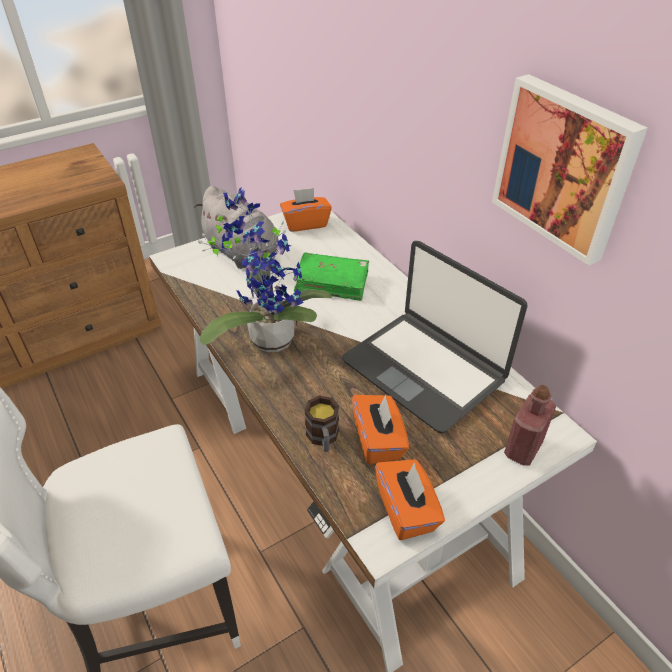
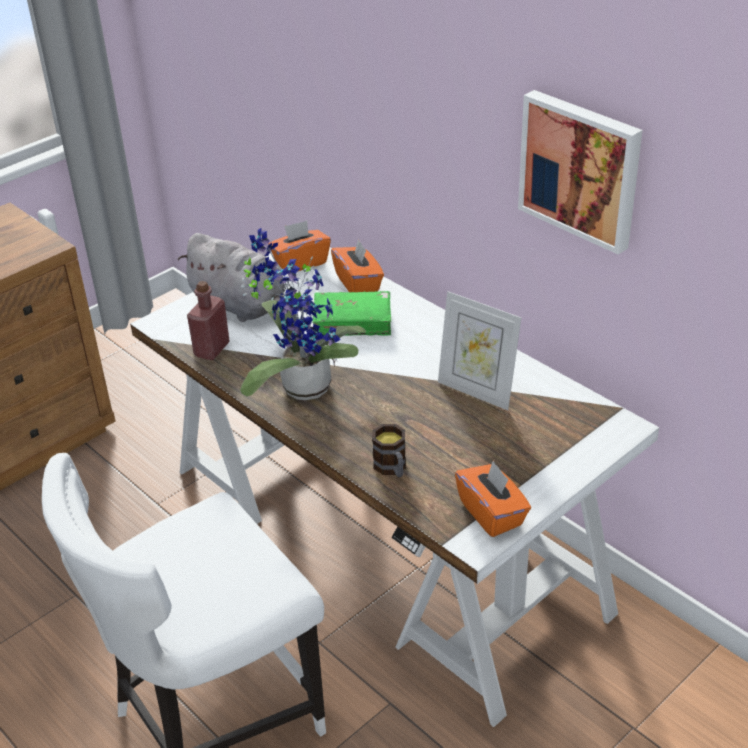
camera: 10 degrees left, 5 degrees down
laptop [342,241,528,434] -> picture frame [438,291,521,410]
orange tissue box [352,395,409,464] -> orange tissue box moved to [331,239,384,292]
red bottle [504,385,556,466] -> red bottle moved to [187,281,230,360]

